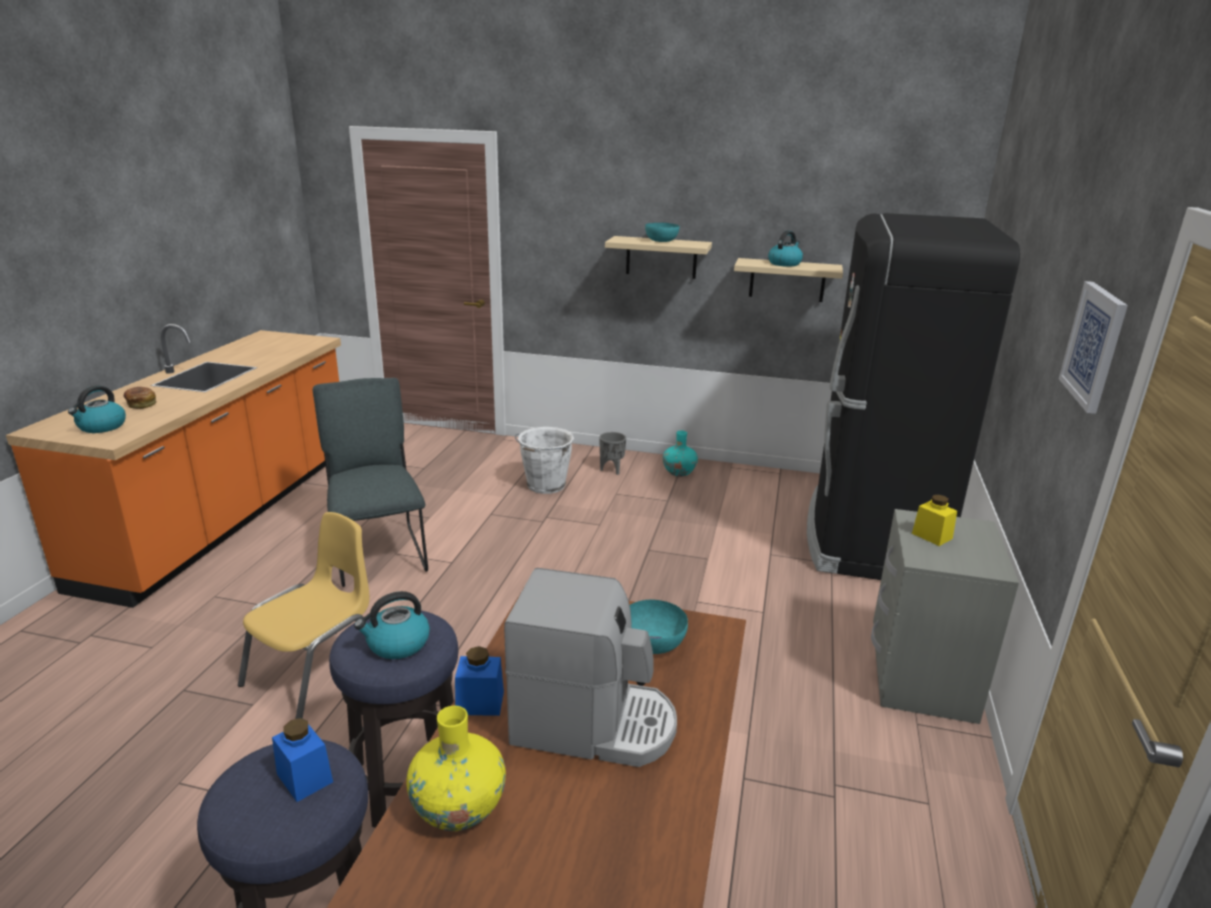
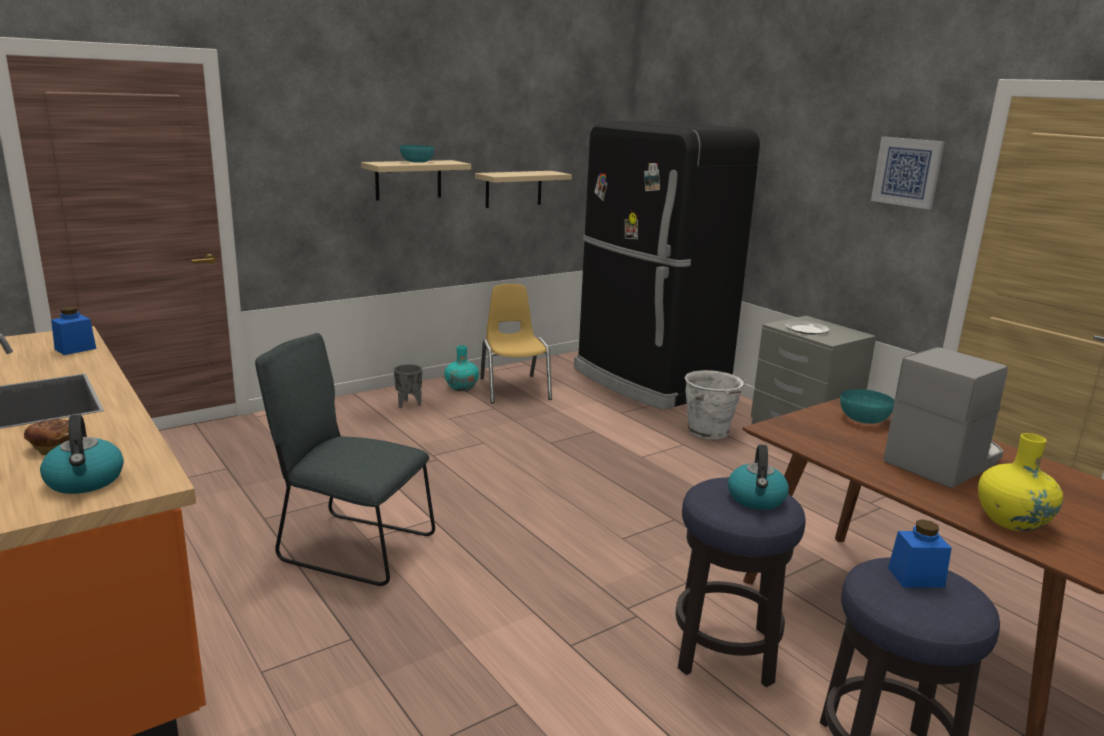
camera: 50 degrees left, 5 degrees down
yellow chair [238,512,369,719] -> yellow chair moved to [480,284,552,403]
blue jar [455,646,504,716] -> blue jar moved to [51,306,96,355]
white bucket [515,427,574,494] -> white bucket moved to [684,370,746,440]
kettle [768,231,803,267] -> none
yellow jar [912,495,957,546] -> plate [785,321,830,334]

